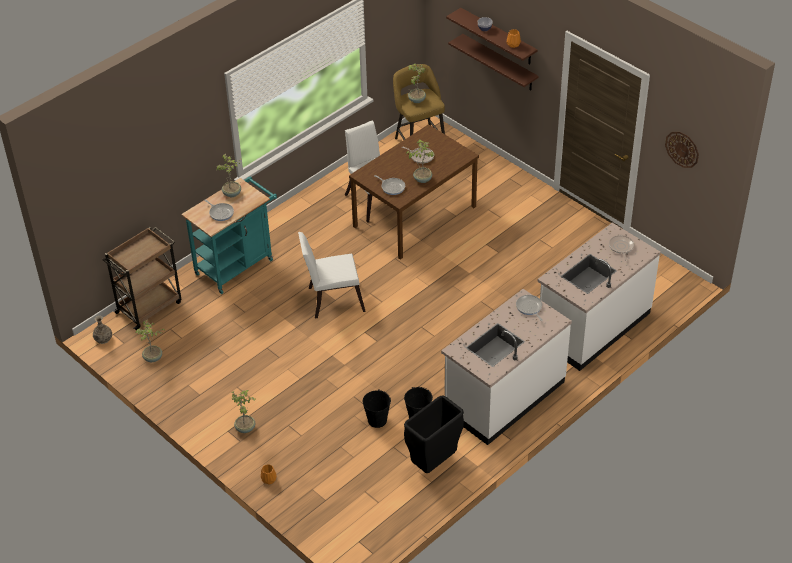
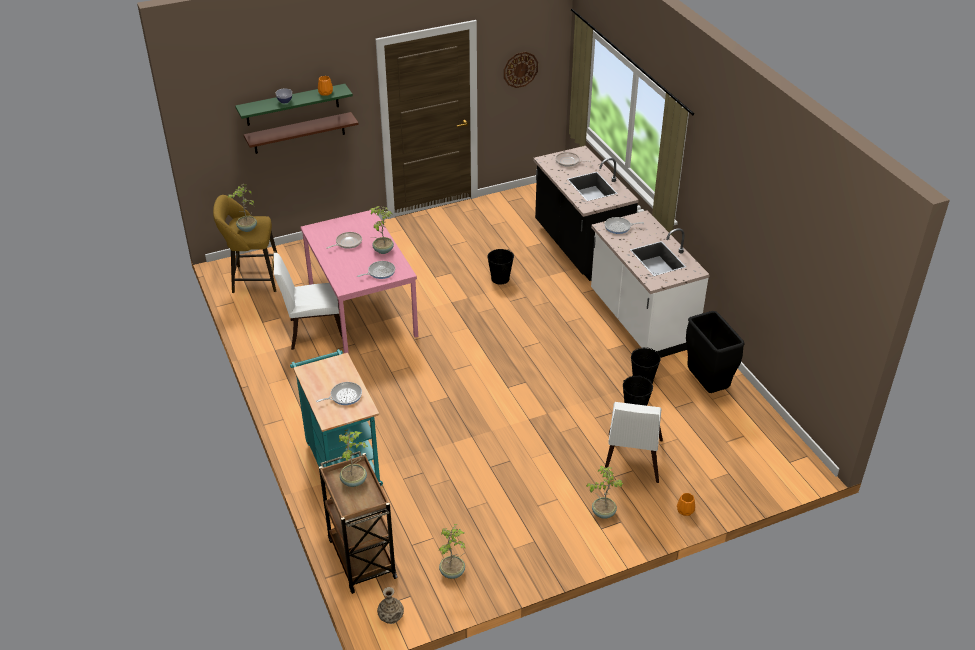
camera: 70 degrees left, 5 degrees down
potted plant [216,154,241,197] -> potted plant moved to [339,429,368,487]
white chair [298,232,366,319] -> white chair moved to [603,402,663,483]
brown dining table [349,124,479,260] -> pink dining table [300,210,418,354]
brown shelf [446,8,538,65] -> green shelf [235,84,353,126]
white counter [537,223,661,371] -> black counter [533,146,638,281]
none -> black bucket [487,249,514,284]

